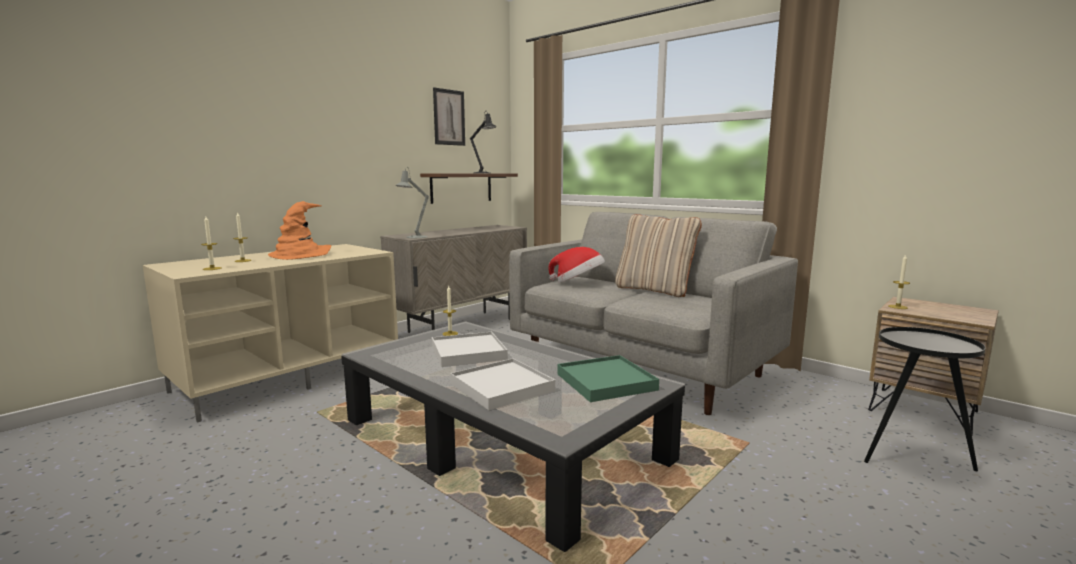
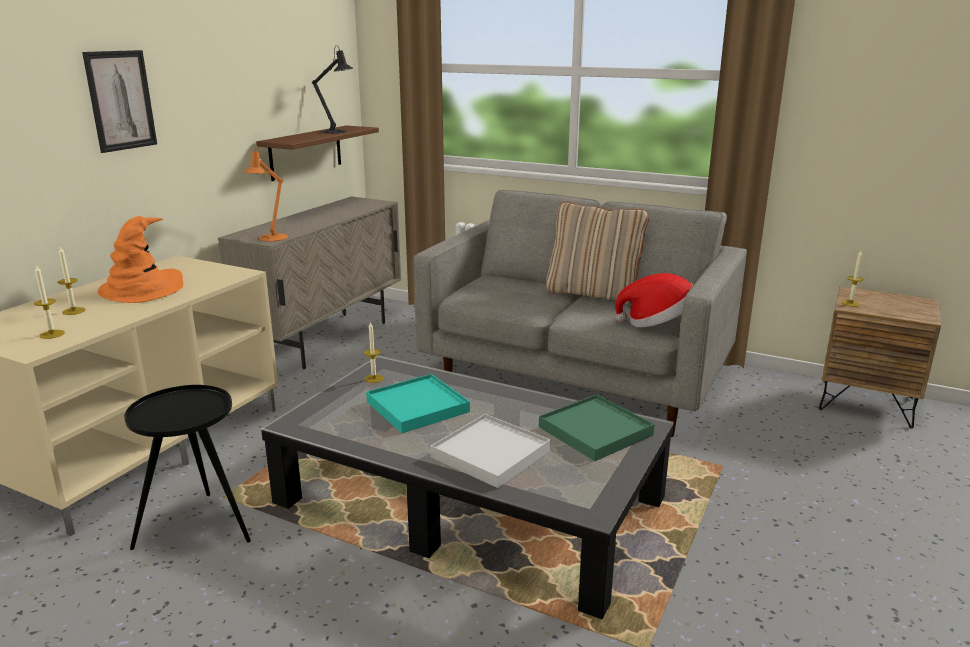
camera: 15 degrees left, 10 degrees up
grey table lamp [395,167,429,238] -> orange table lamp [243,145,288,241]
white tray [432,332,508,367] -> turquoise tray [366,374,470,433]
picture [433,87,465,146] -> picture moved to [82,50,157,153]
hat [548,247,605,283] -> hat moved to [615,273,693,327]
black side table [864,327,986,471] -> black side table moved to [124,385,251,550]

